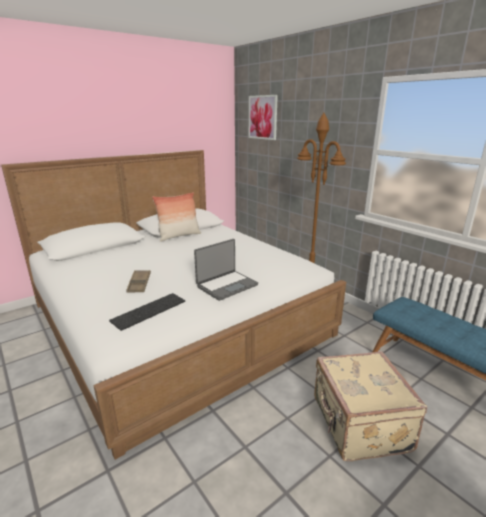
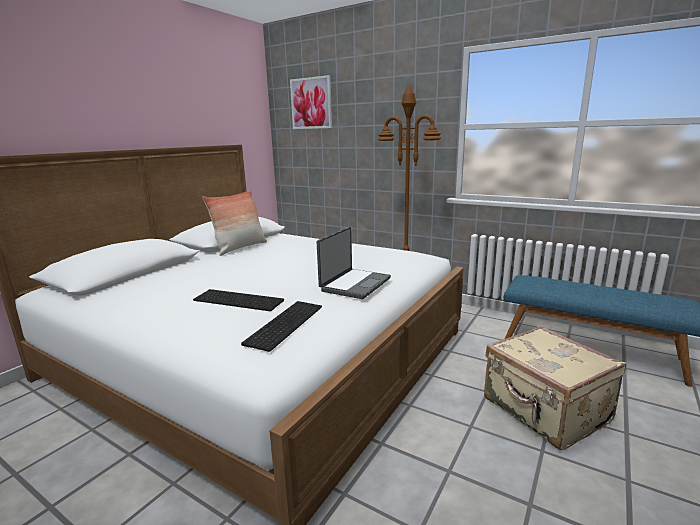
camera: 20 degrees left, 5 degrees down
brown tray [126,270,151,293] -> keyboard [193,289,284,311]

